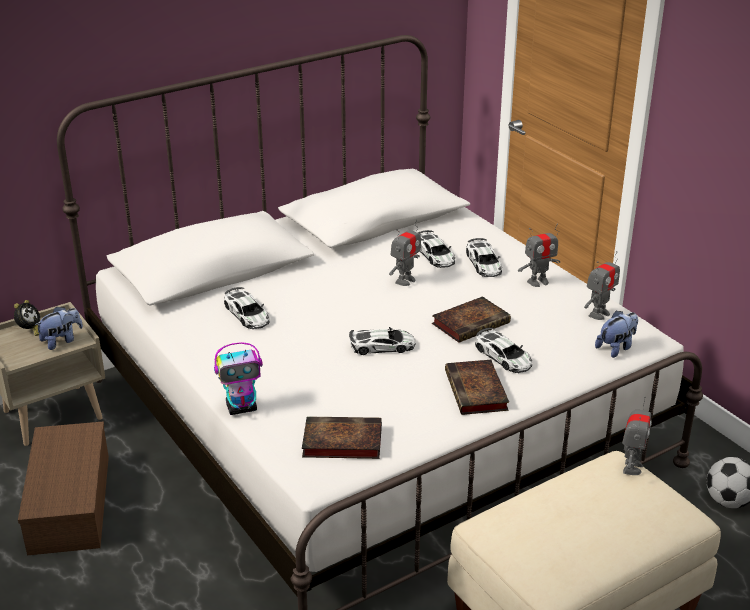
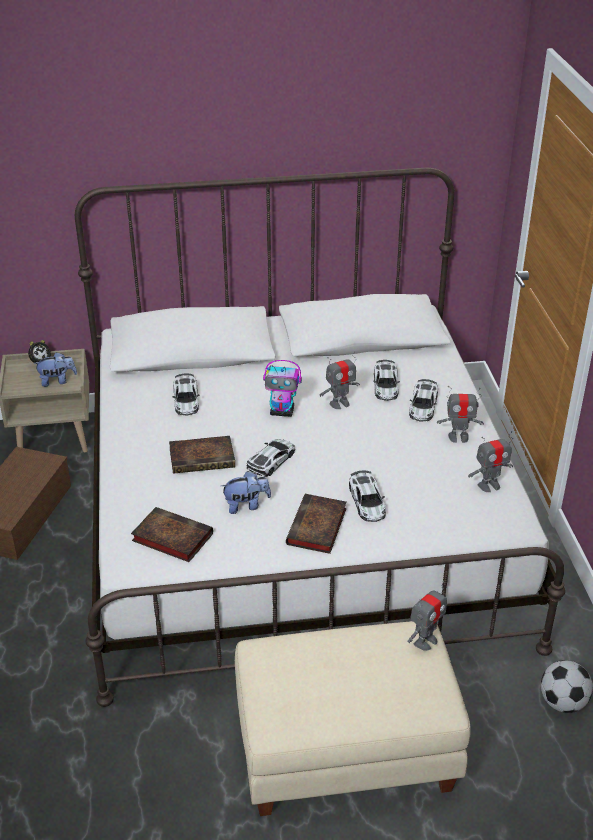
camera: 25 degrees right, 5 degrees up
toy robot [214,342,263,415] -> toy robot moved to [263,360,302,417]
toy car [349,327,416,355] -> toy car turned 75 degrees counterclockwise [246,439,295,477]
book [432,296,511,342] -> book moved to [169,436,235,474]
plush toy [595,310,638,358] -> plush toy moved to [221,471,271,514]

